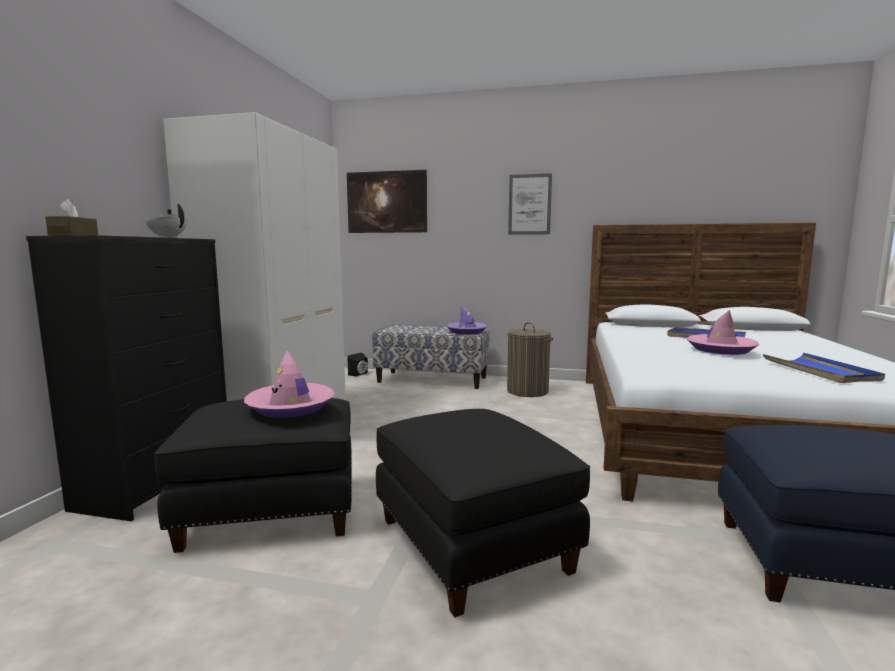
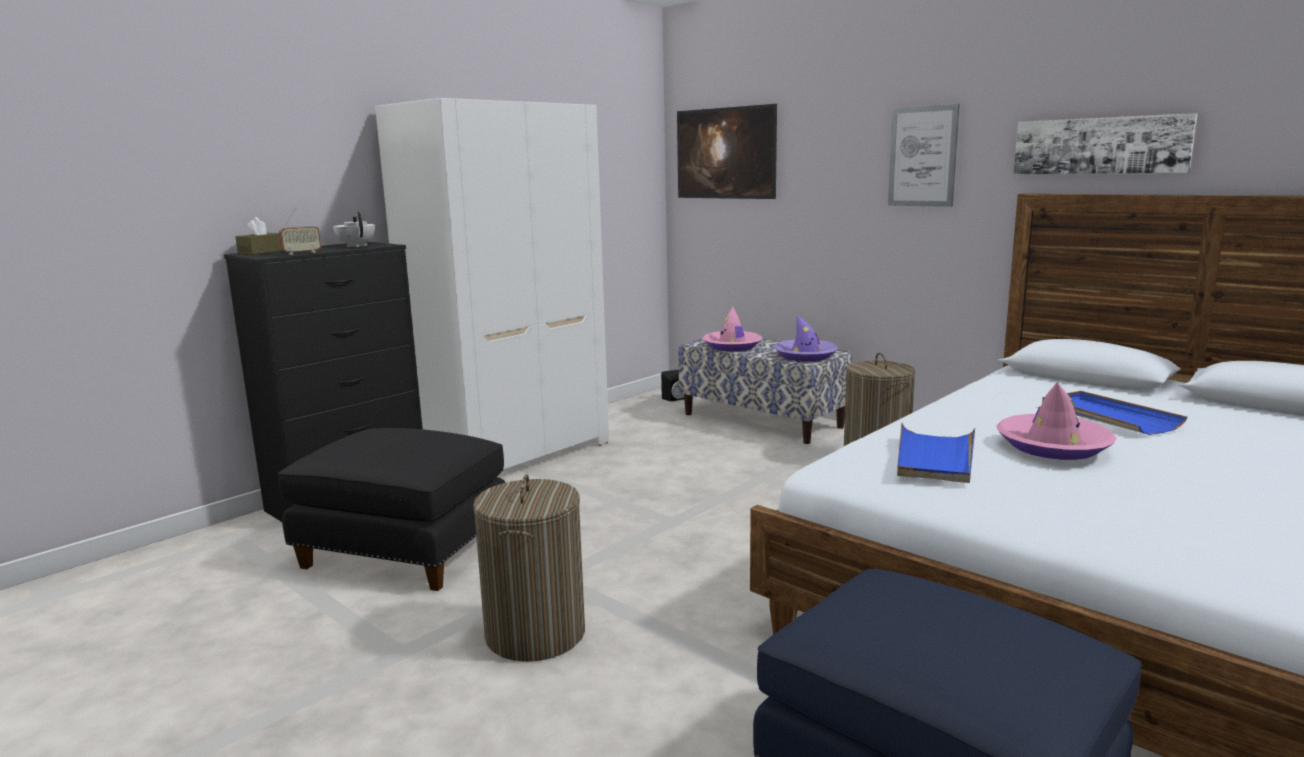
camera: 30 degrees right, 5 degrees up
pink hat [244,350,335,418] -> pink hat moved to [702,307,762,351]
black ottoman [376,409,590,617] -> laundry basket [473,474,585,662]
blue tray [763,353,885,383] -> blue tray moved to [897,423,975,483]
none -> radio [279,208,321,255]
none -> picture [1013,113,1198,174]

